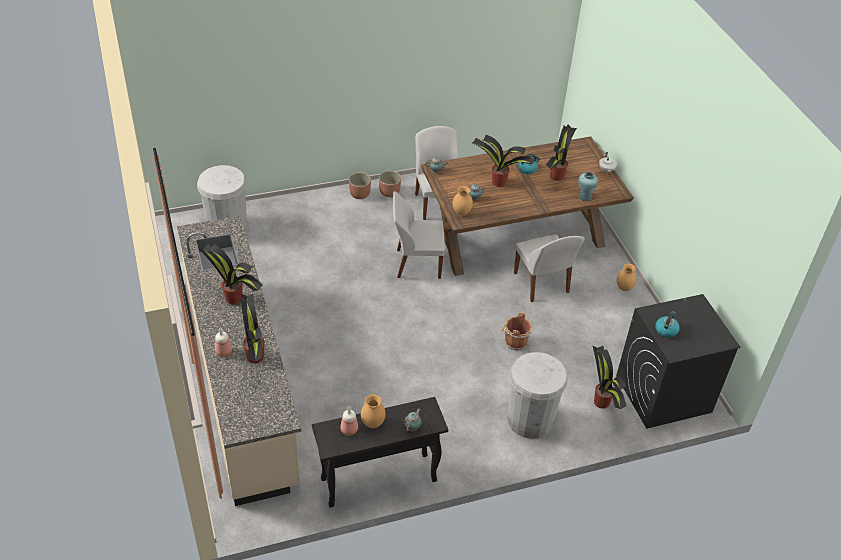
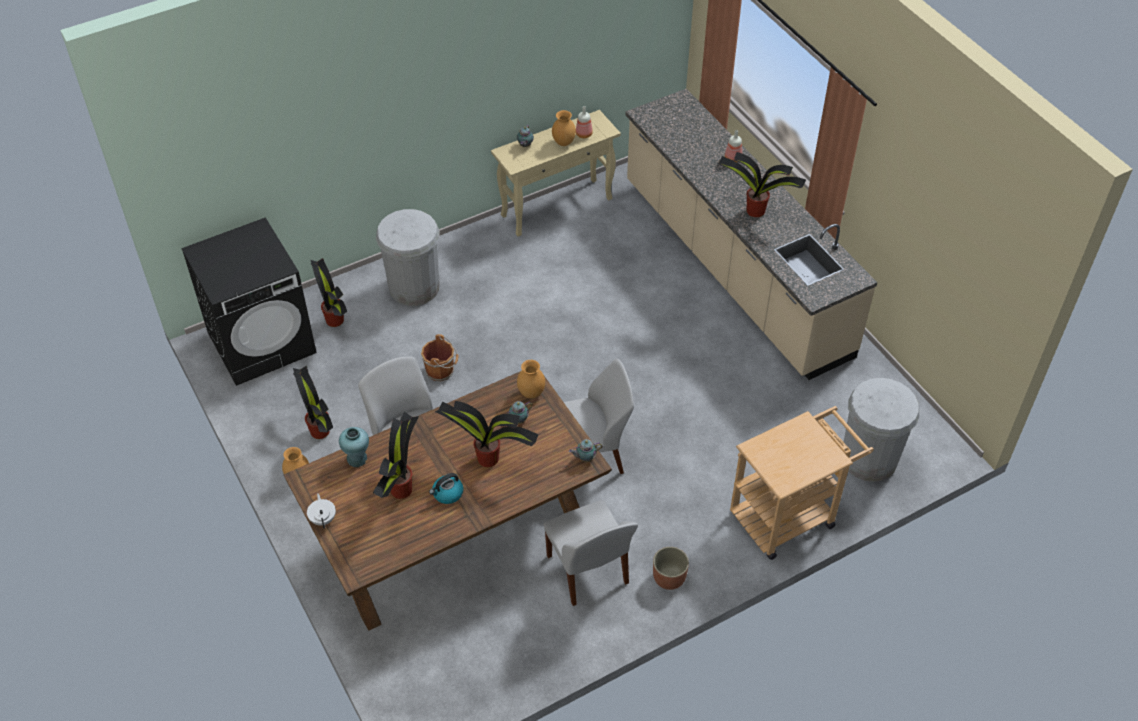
camera: 170 degrees right, 5 degrees up
potted plant [240,294,265,363] -> potted plant moved to [293,365,333,439]
black console table [312,397,448,507] -> beige console table [491,110,621,237]
planter [349,173,371,199] -> none
kettle [655,311,680,338] -> none
none -> beige cart [730,406,874,560]

